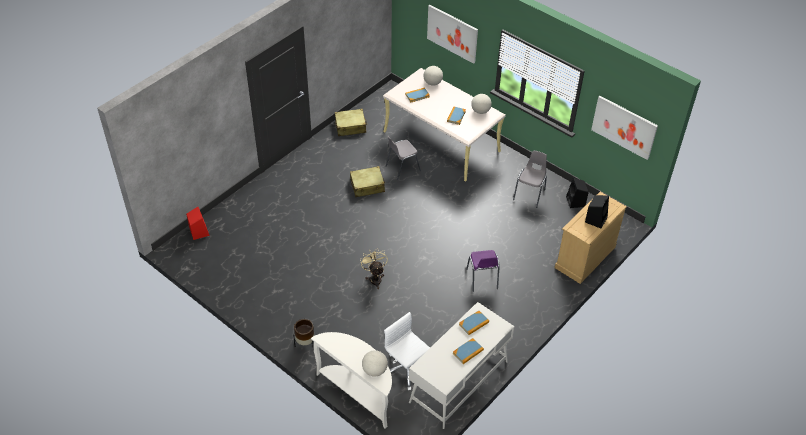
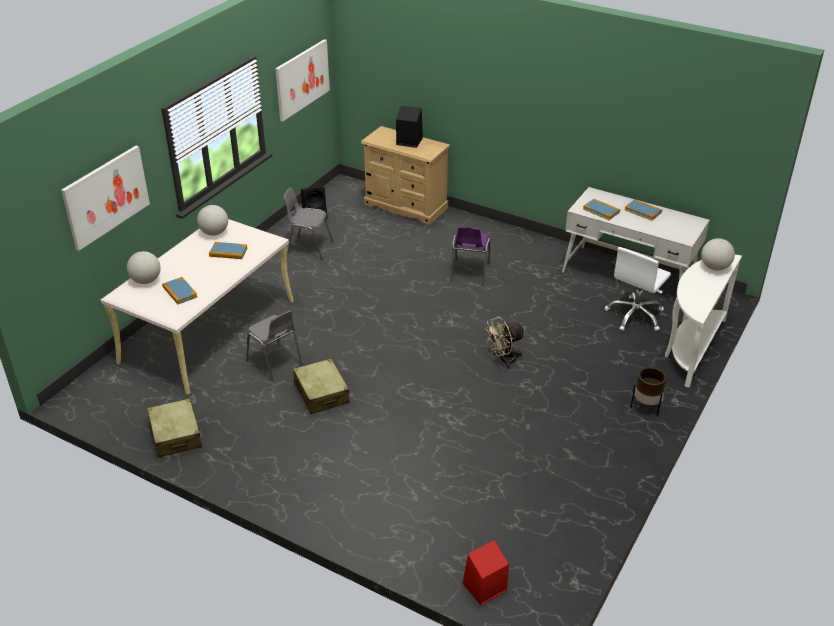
camera: 100 degrees left, 10 degrees down
purple chair [466,250,500,292] -> purple chair turned 120 degrees clockwise [451,227,490,285]

